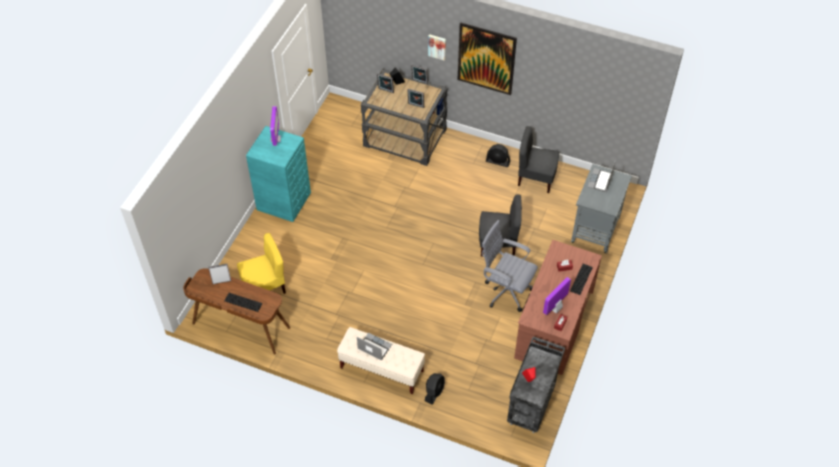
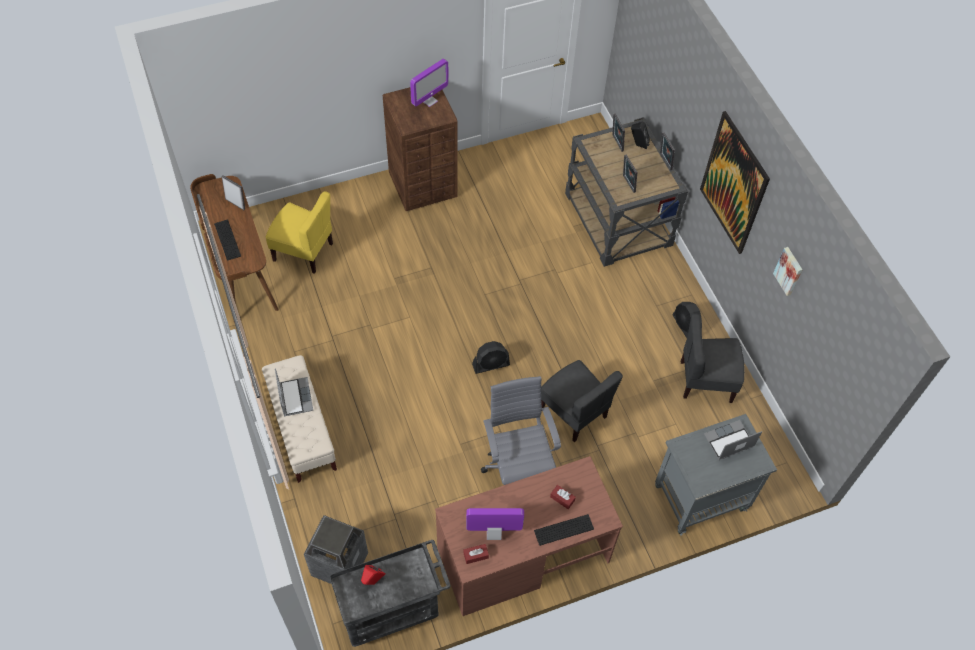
camera: 45 degrees right, 5 degrees up
turquoise dresser [246,126,311,222] -> brown dresser [383,87,458,211]
black fan [425,373,445,405] -> black fan moved to [472,341,510,374]
picture [428,34,446,61] -> picture moved to [773,247,803,296]
grey chair [518,126,559,193] -> grey chair turned 60 degrees counterclockwise [681,314,745,403]
none -> trash can [304,515,368,584]

